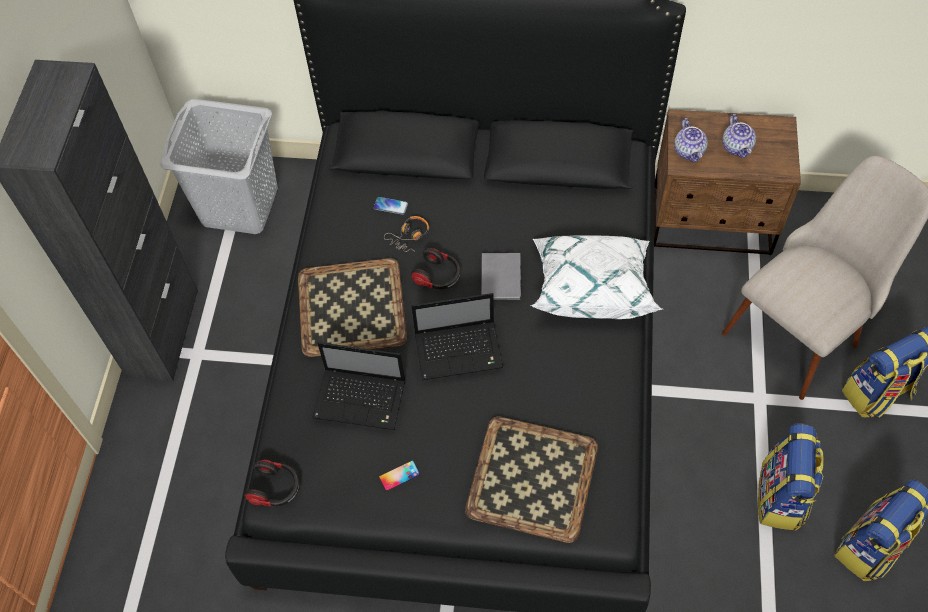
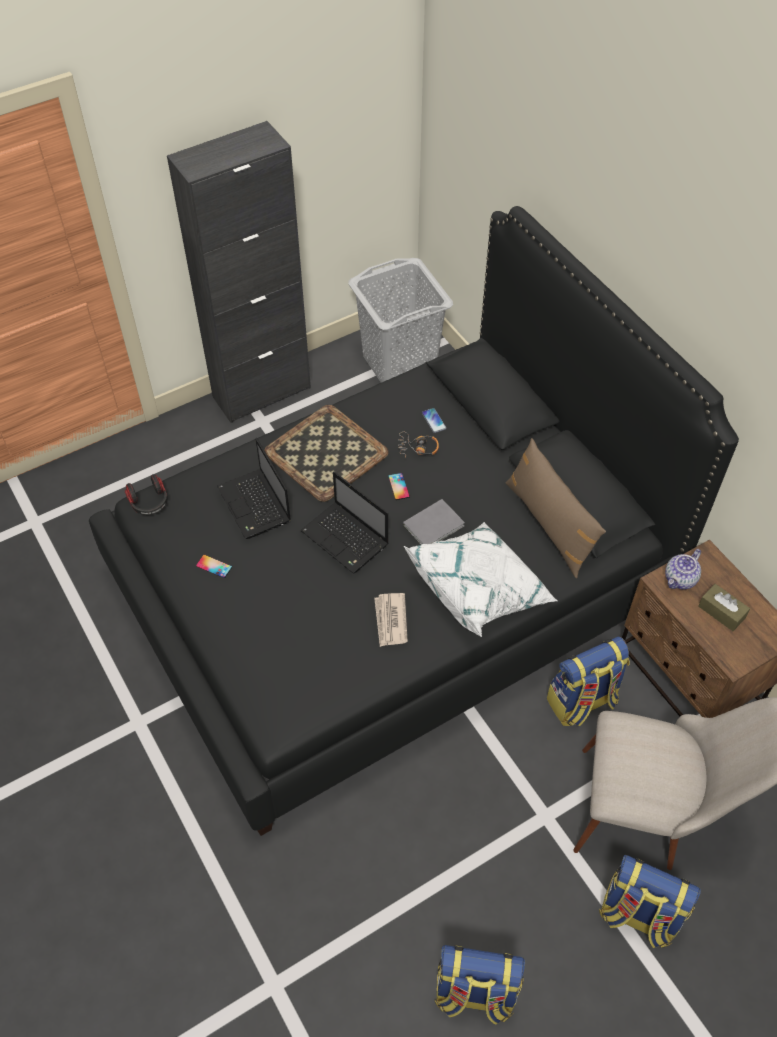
camera: 50 degrees right, 5 degrees down
headphones [411,248,460,290] -> phone [388,473,410,500]
tray [465,417,598,543] -> none
teapot [722,114,756,158] -> brown tissue box [698,584,750,631]
backpack [758,423,824,531] -> backpack moved to [547,636,630,726]
none -> newspaper [374,593,408,647]
none -> brown pillow [506,438,606,578]

